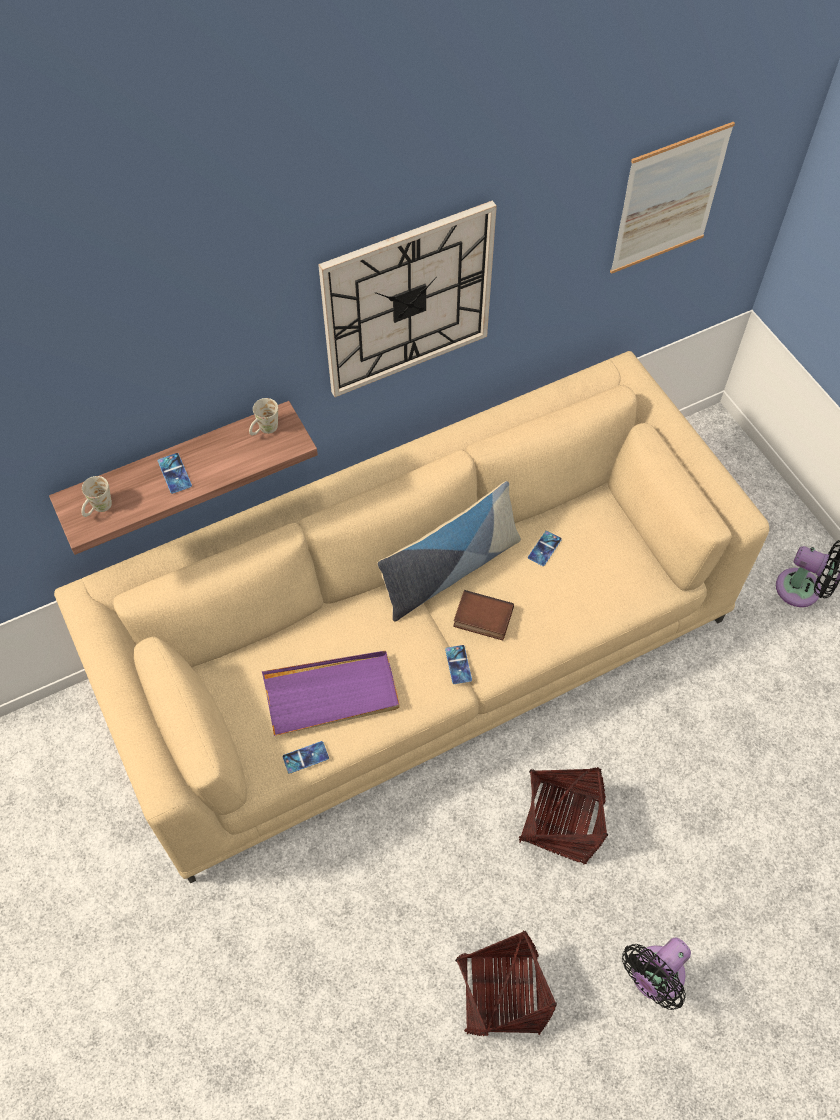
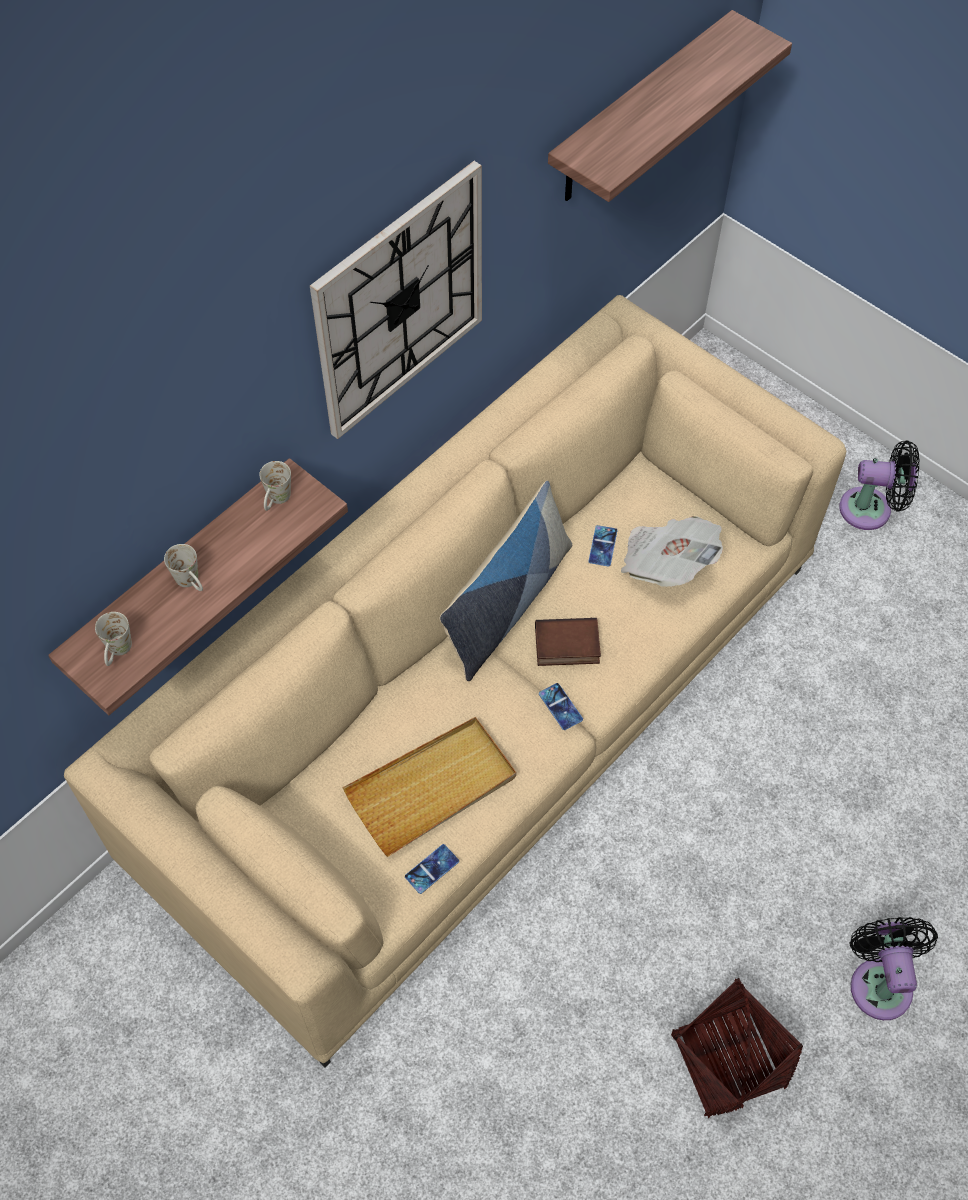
camera: 20 degrees left, 0 degrees up
phone [158,453,192,494] -> white mug [164,544,203,591]
purple tray [262,651,400,736] -> beige tray [343,717,516,857]
basket [519,767,608,864] -> none
picture [610,122,735,274] -> shelf [548,10,792,202]
black fan [622,937,691,1010] -> black fan turned 150 degrees clockwise [849,917,938,1020]
none -> newspaper [621,516,723,587]

